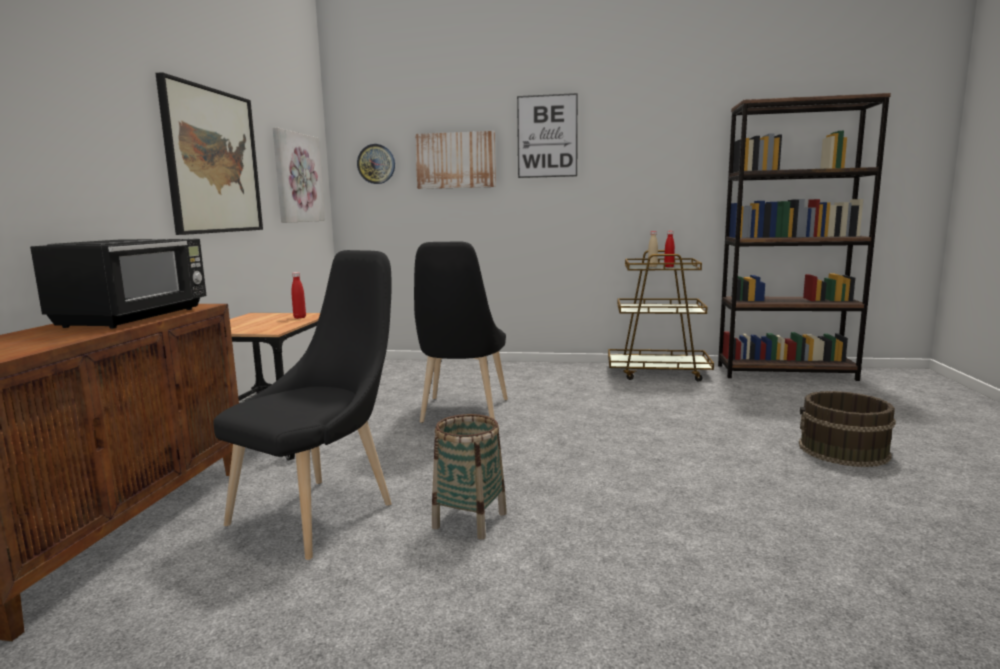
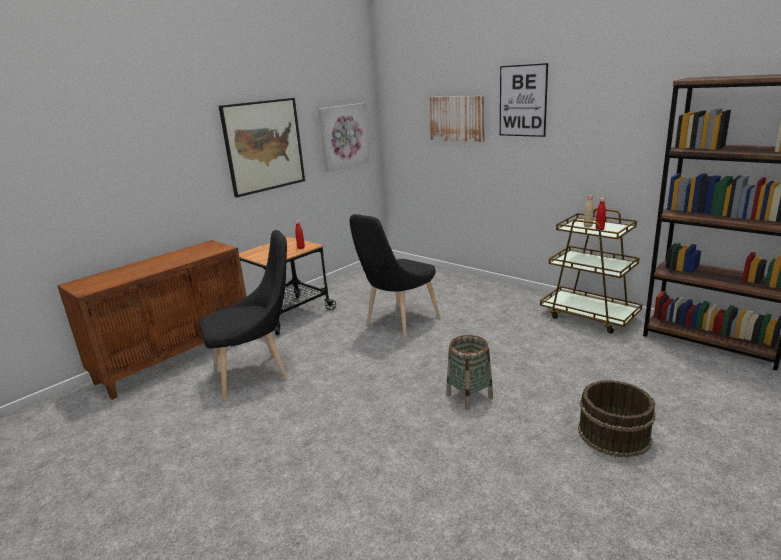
camera: 35 degrees right, 10 degrees up
black microwave [30,239,207,329] -> none
wall clock [357,144,395,184] -> none
basket [432,414,507,539] -> basket moved to [446,335,493,410]

